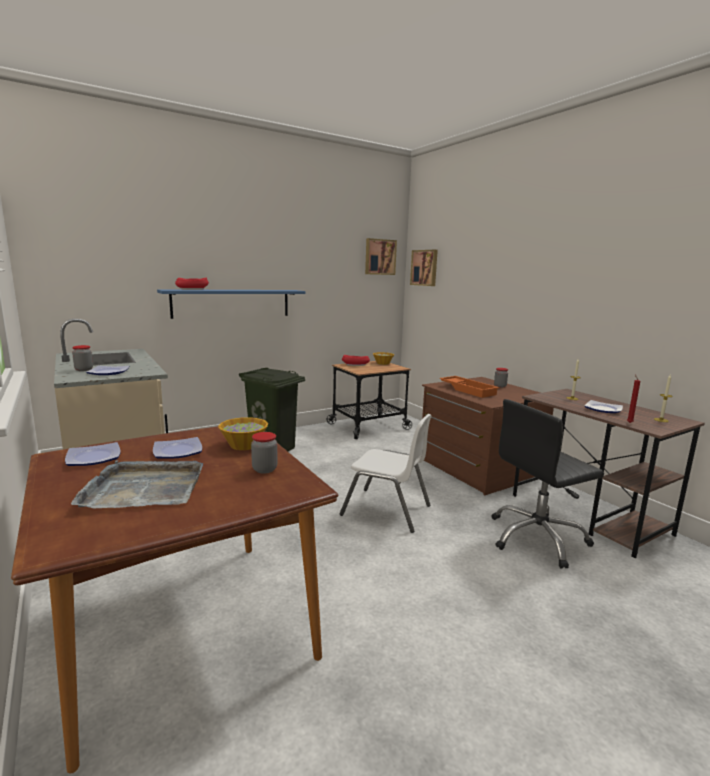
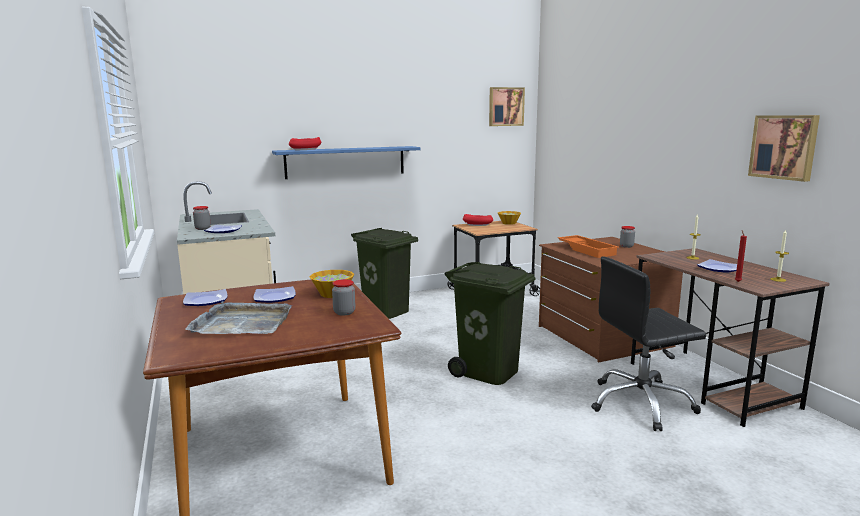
camera: 10 degrees right, 0 degrees up
white chair [340,414,432,533] -> green trash can [445,262,535,385]
picture [410,250,438,286] -> picture moved to [748,115,820,182]

